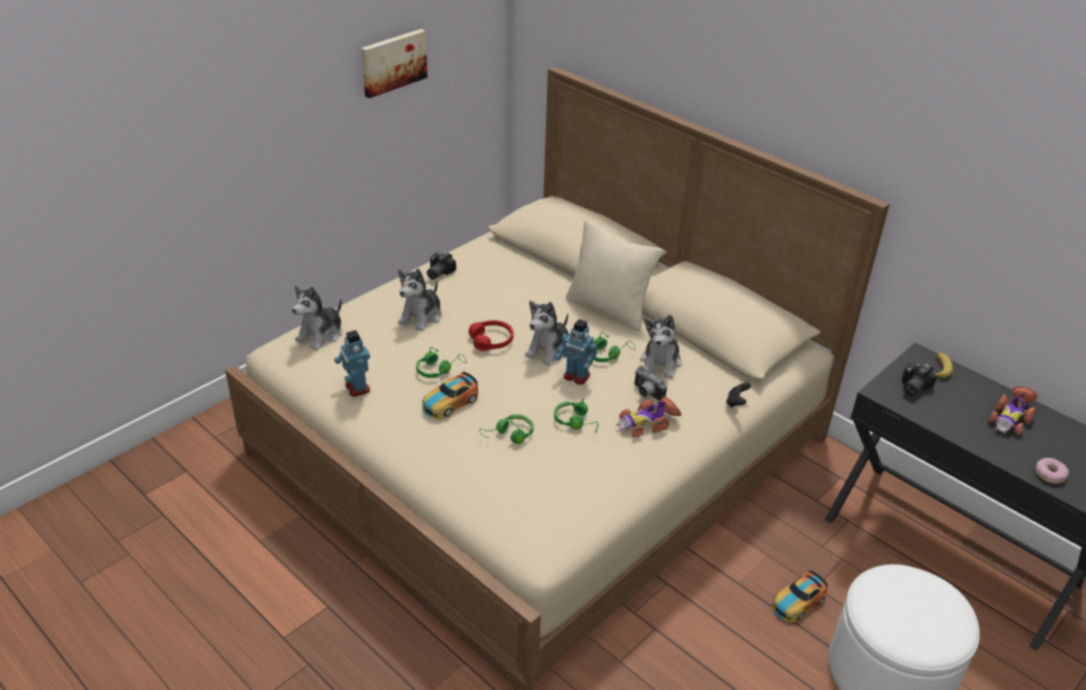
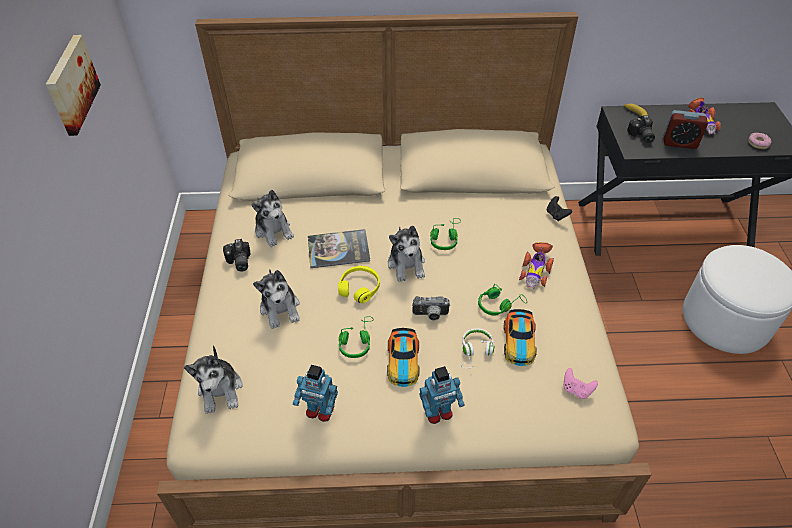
camera: 45 degrees left, 10 degrees up
red headphones [469,320,514,351] -> yellow headphones [338,266,380,303]
green headphones [480,414,534,444] -> white headphones [461,329,494,368]
toy robot [555,319,597,385] -> toy robot moved to [420,366,465,424]
beige pillow [566,220,663,331] -> none
camera [634,366,667,401] -> camera moved to [412,296,450,321]
plush toy [641,315,682,379] -> plush toy moved to [252,190,294,247]
toy car [772,570,828,622] -> toy car moved to [504,309,537,366]
none -> book [308,229,370,268]
none -> pink game controller [564,368,598,399]
none -> alarm clock [663,110,708,149]

